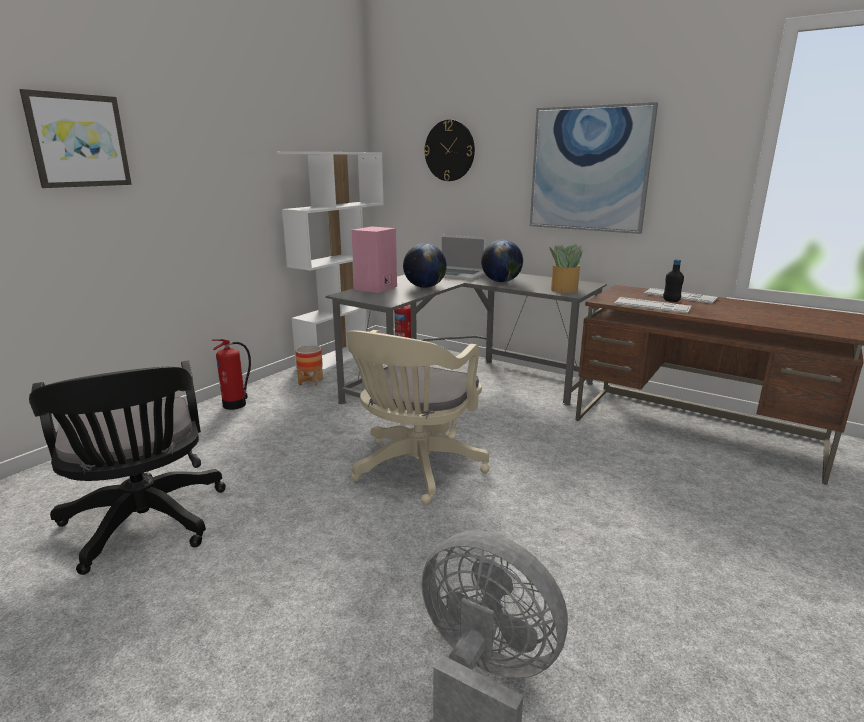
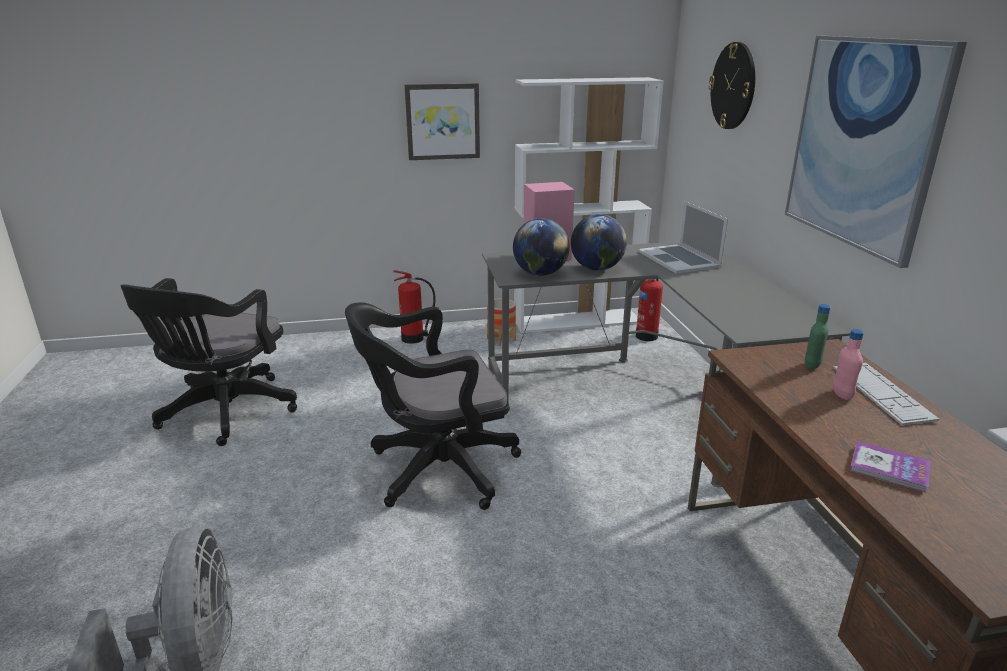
camera: 45 degrees right, 5 degrees up
picture [19,89,132,188] -> picture moved to [405,83,480,160]
beige office chair [346,330,489,505] -> black office chair [345,302,521,510]
globe [481,240,523,282] -> globe moved to [513,218,570,276]
potted plant [550,244,583,293] -> none
keyboard [614,297,692,314] -> none
black bottle [663,259,684,302] -> pink bottle [832,329,864,400]
none -> green bottle [805,304,831,370]
none -> book [850,441,931,493]

